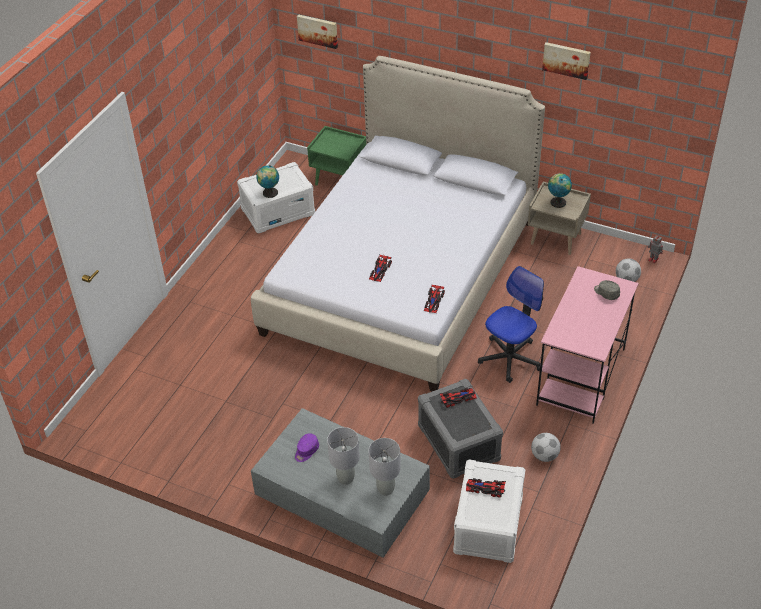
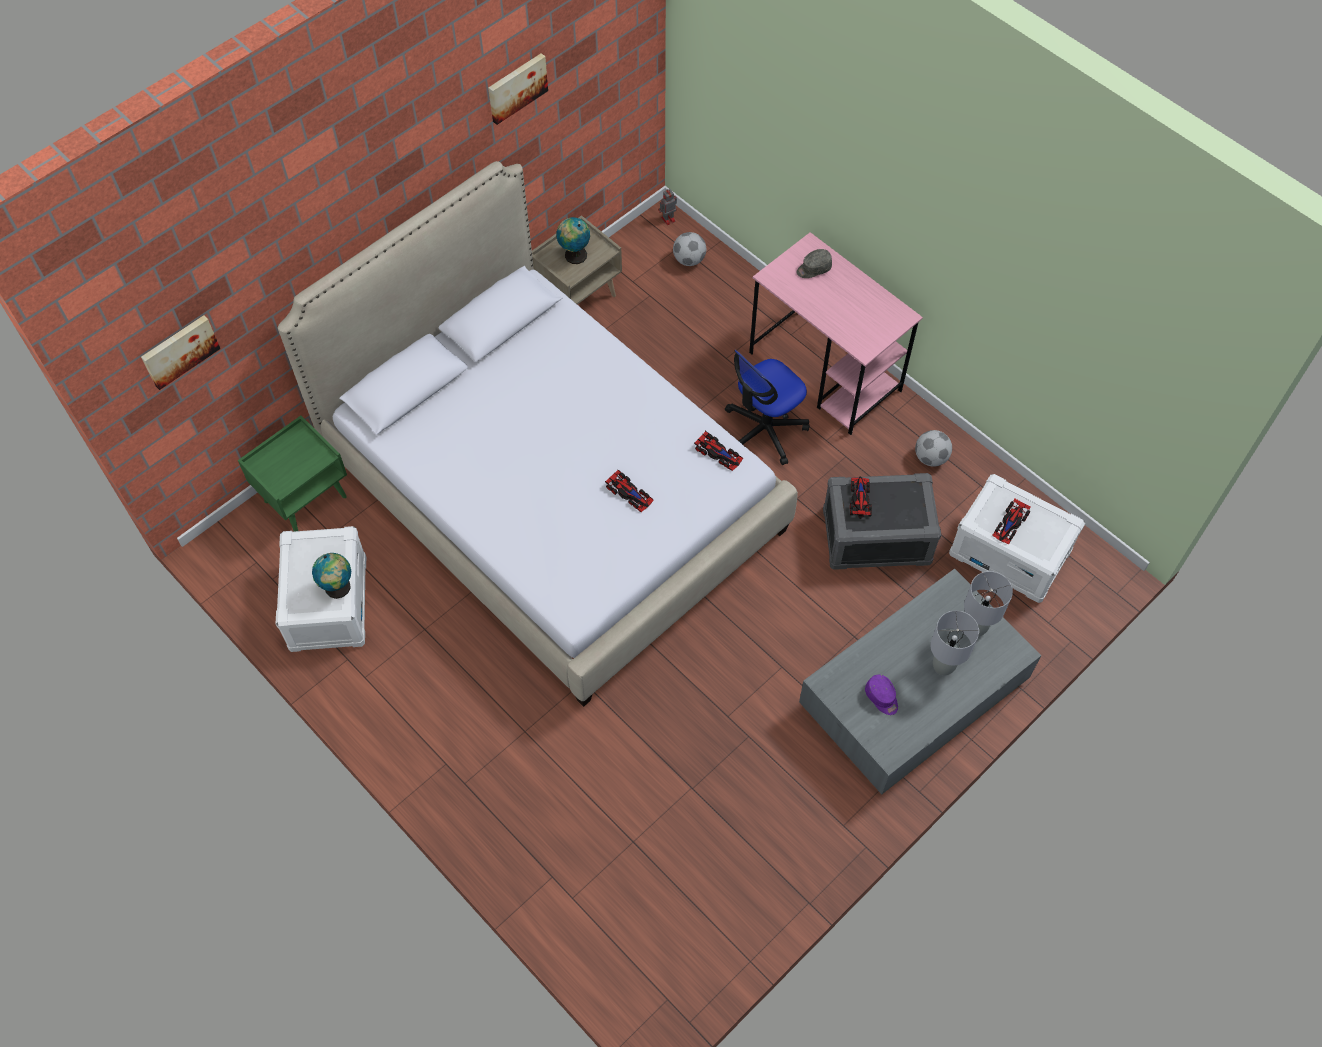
camera: 70 degrees left, 15 degrees up
office chair [478,266,544,383] -> office chair turned 105 degrees counterclockwise [725,350,810,465]

